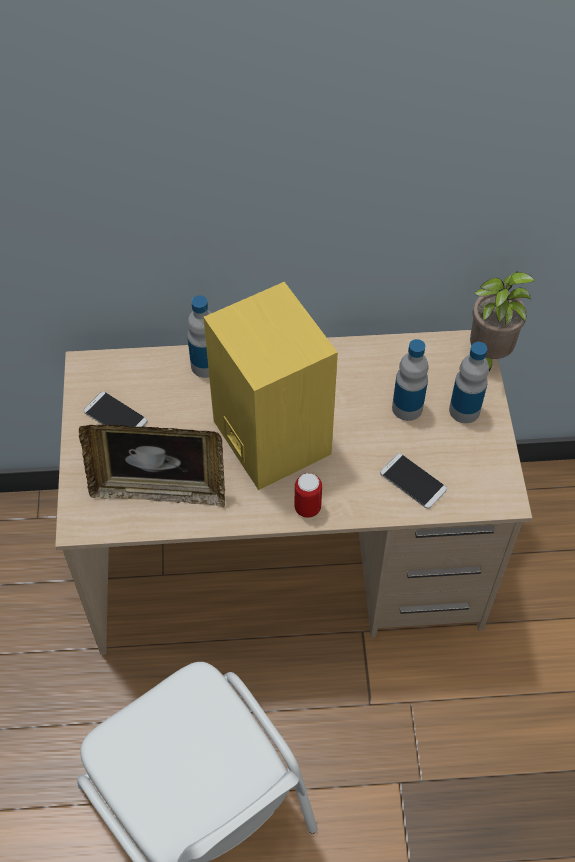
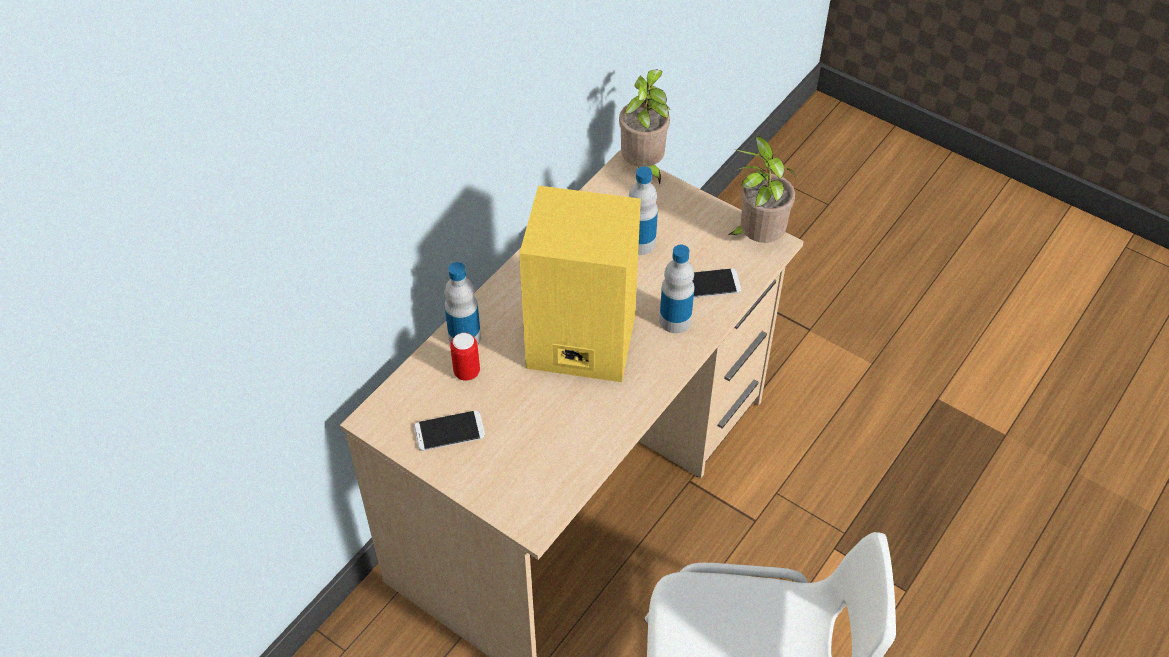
camera: 50 degrees left, 5 degrees down
picture frame [79,425,225,508] -> none
can [295,473,322,518] -> can moved to [450,333,480,381]
bottle [449,342,489,423] -> bottle moved to [659,245,694,333]
none -> potted plant [728,136,796,243]

